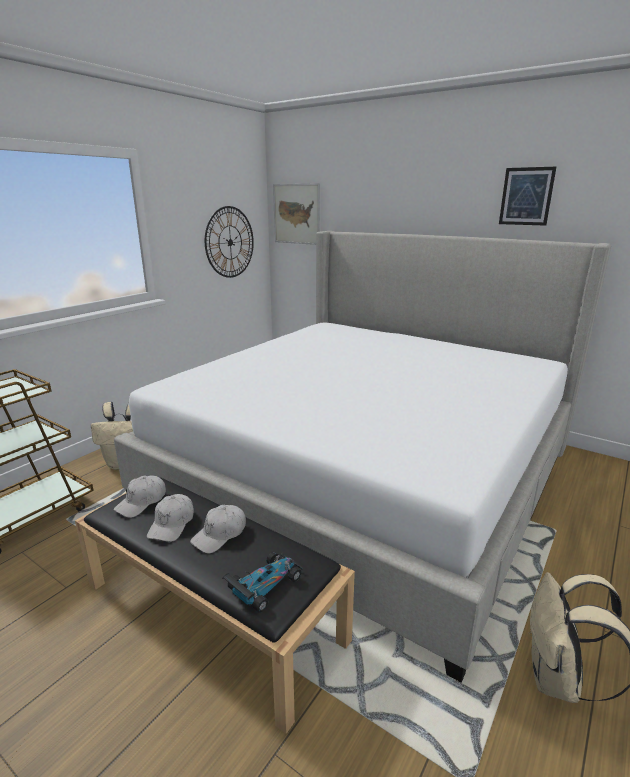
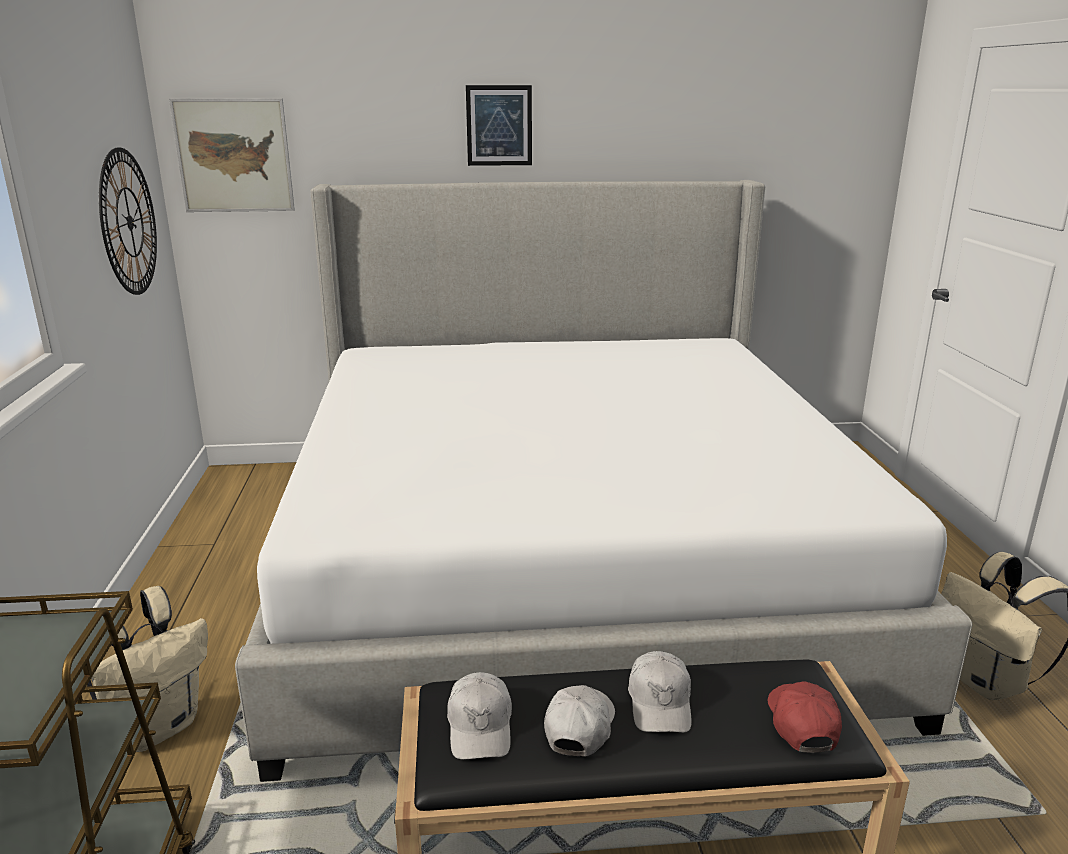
camera: 40 degrees left, 0 degrees up
white cap [147,494,194,542] -> white cap turned 135 degrees counterclockwise [544,685,615,757]
toy car [222,552,303,613] -> red cap [768,681,842,753]
picture [499,167,556,226] -> picture moved to [466,85,532,166]

